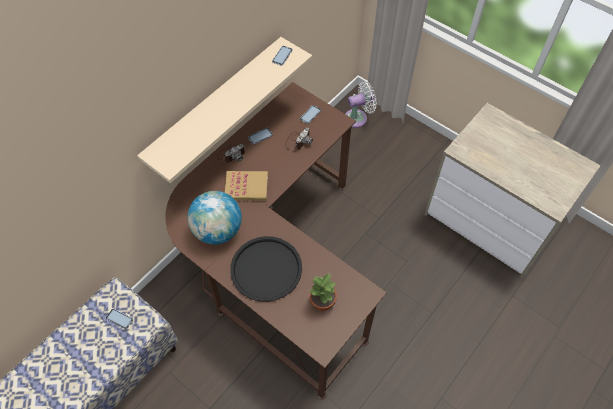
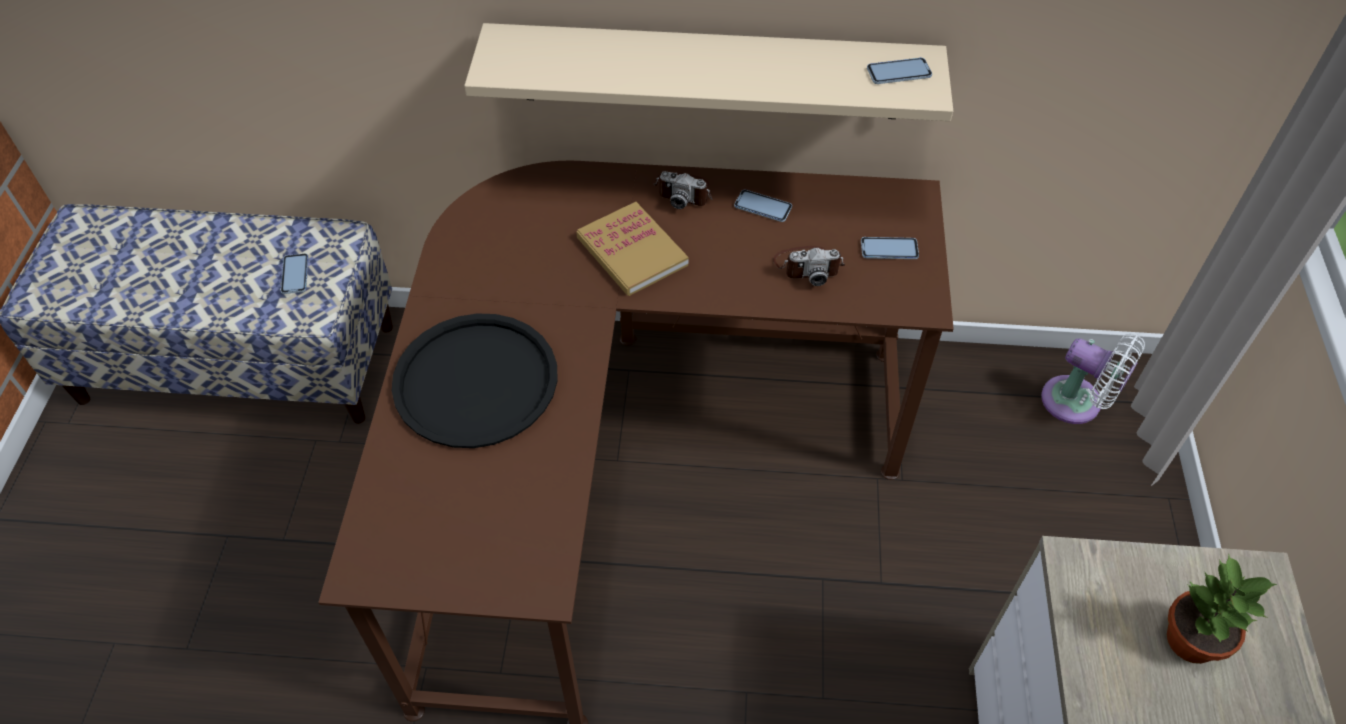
camera: 55 degrees right, 5 degrees down
globe [187,191,242,244] -> none
potted plant [309,274,337,311] -> potted plant moved to [1167,555,1277,664]

